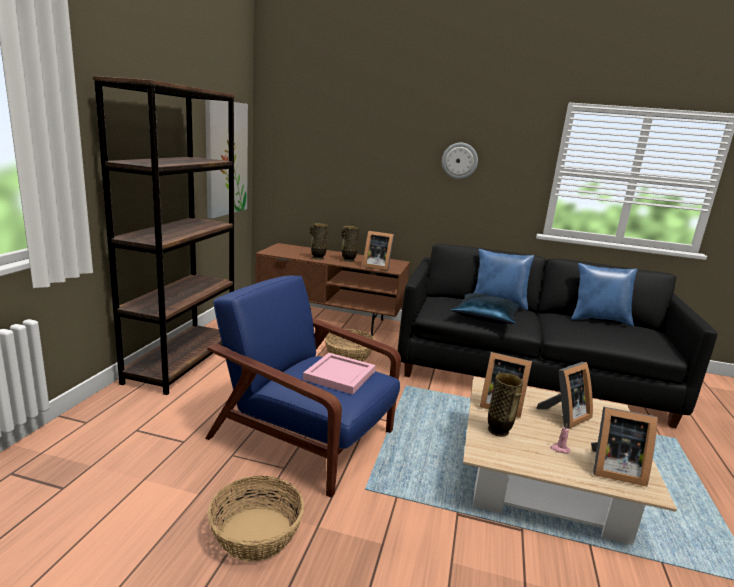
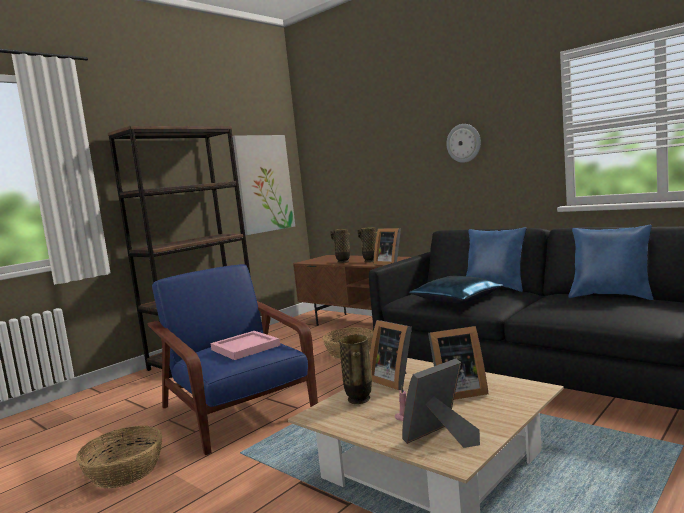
camera: 30 degrees right, 10 degrees down
picture frame [591,406,658,487] -> picture frame turned 105 degrees clockwise [402,359,480,448]

